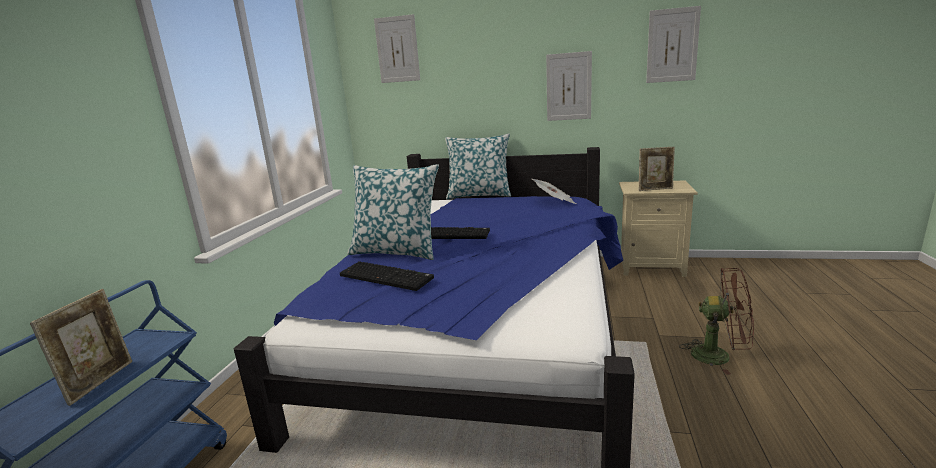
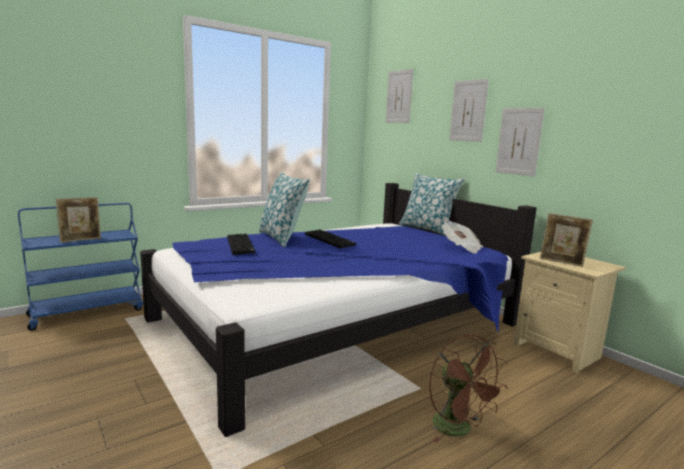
camera: 40 degrees right, 5 degrees down
picture [646,6,701,83] -> picture moved to [449,79,489,142]

